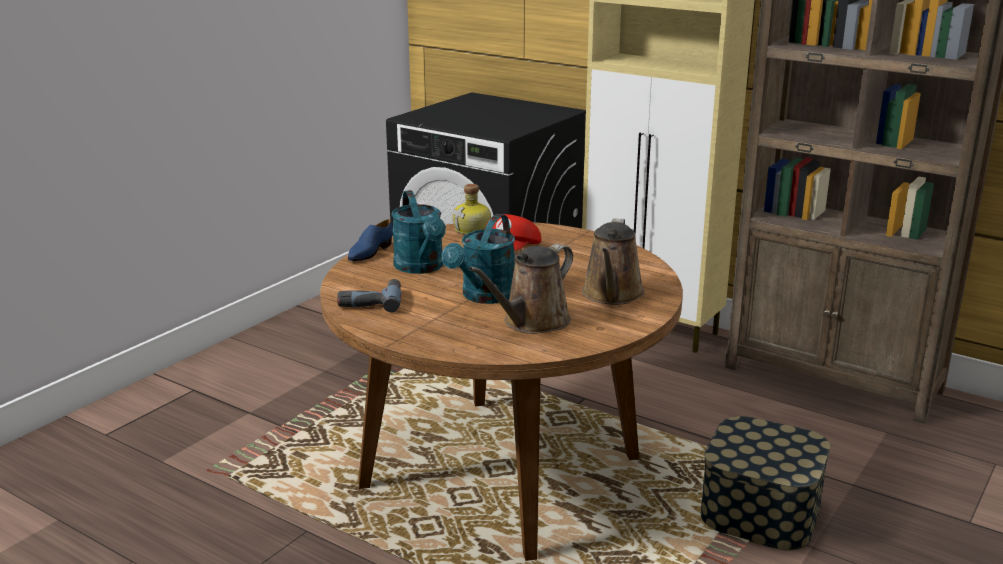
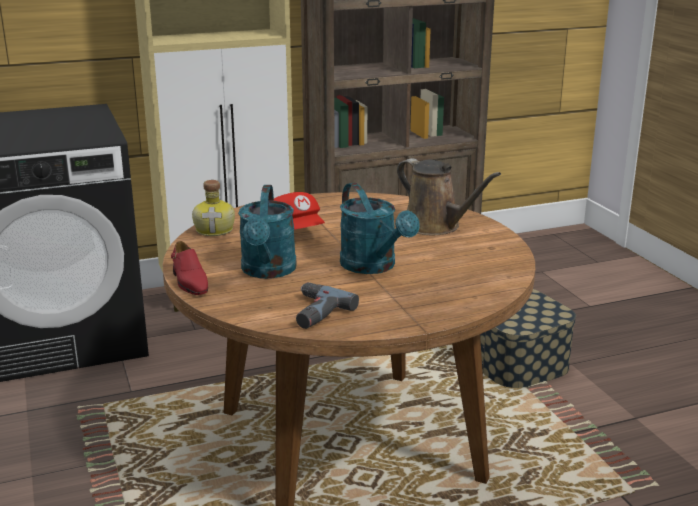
camera: 55 degrees left, 0 degrees up
blue shoe [348,219,393,261] -> red shoe [171,241,208,295]
turquoise watering can [391,190,446,274] -> turquoise watering can turned 75 degrees clockwise [238,185,297,279]
brown watering can [469,244,573,334] -> none

